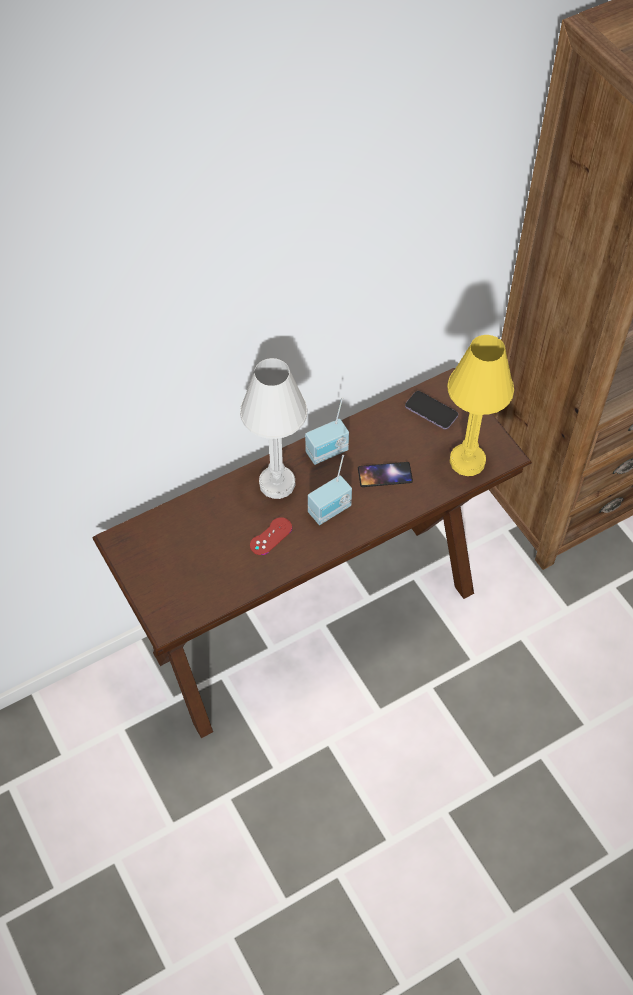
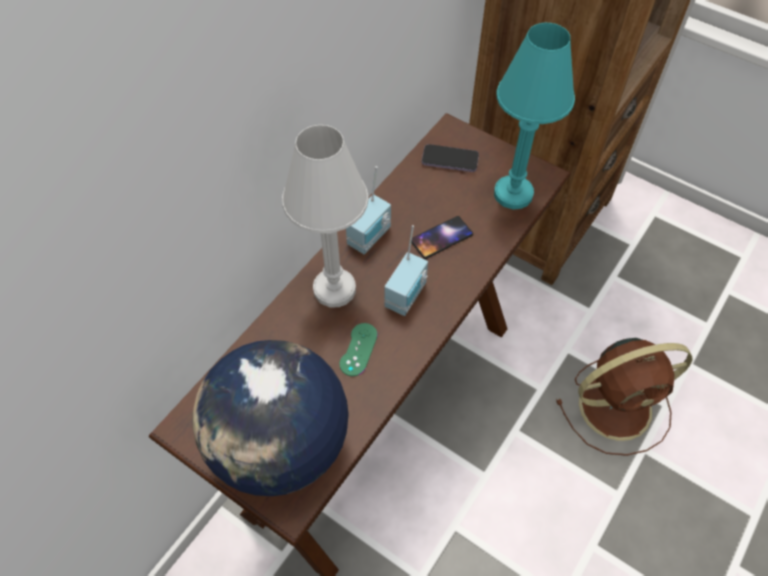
camera: 25 degrees left, 0 degrees up
red game controller [250,517,292,555] -> green game controller [339,323,378,376]
yellow table lamp [447,335,514,476] -> turquoise table lamp [494,23,575,210]
none -> globe [193,340,349,496]
none -> brown fan [556,338,693,456]

